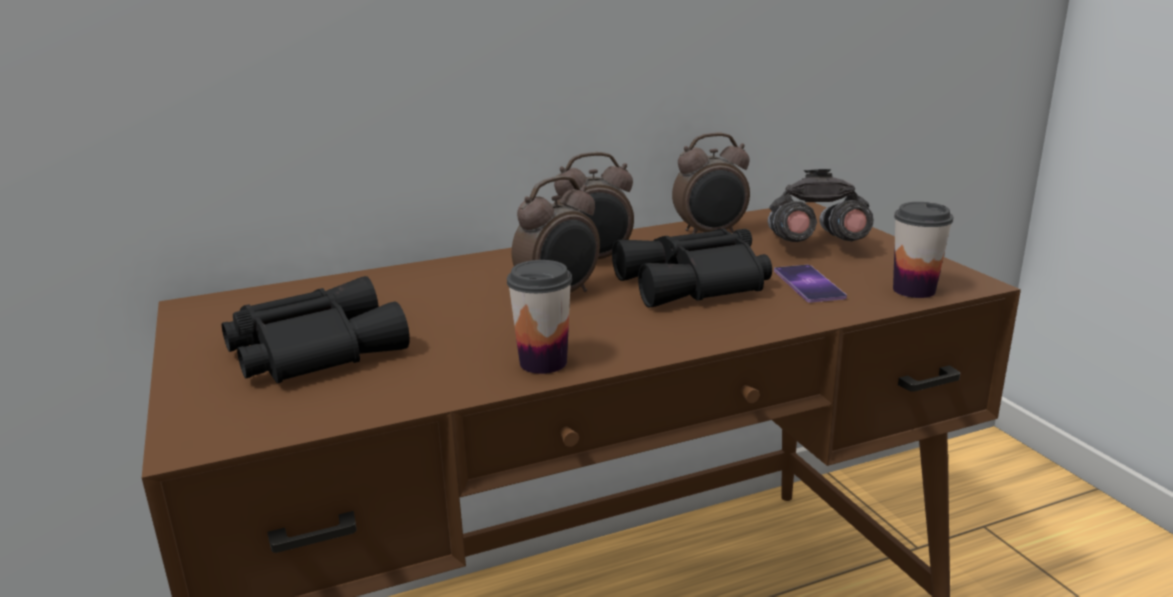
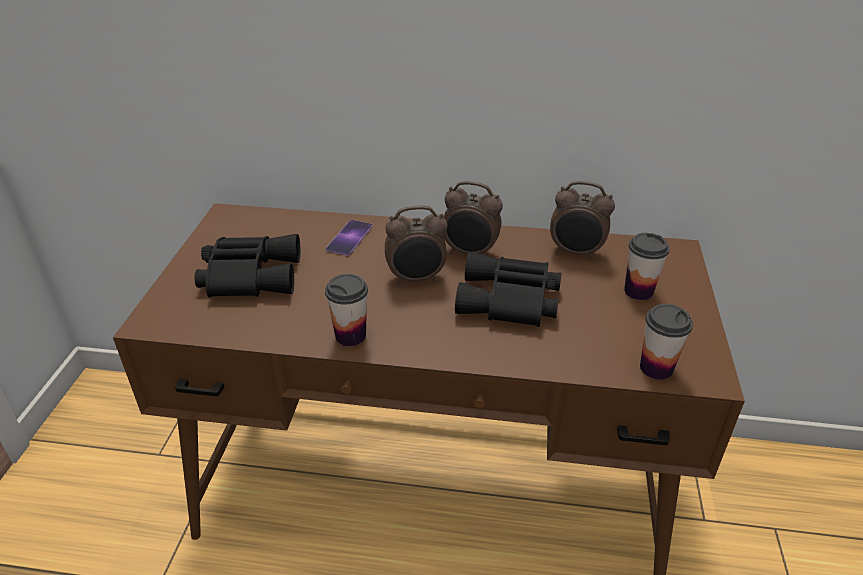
camera: 30 degrees right, 15 degrees up
grey binoculars [767,169,874,242] -> cup [624,233,670,300]
phone [774,265,847,303] -> phone moved to [326,220,373,256]

